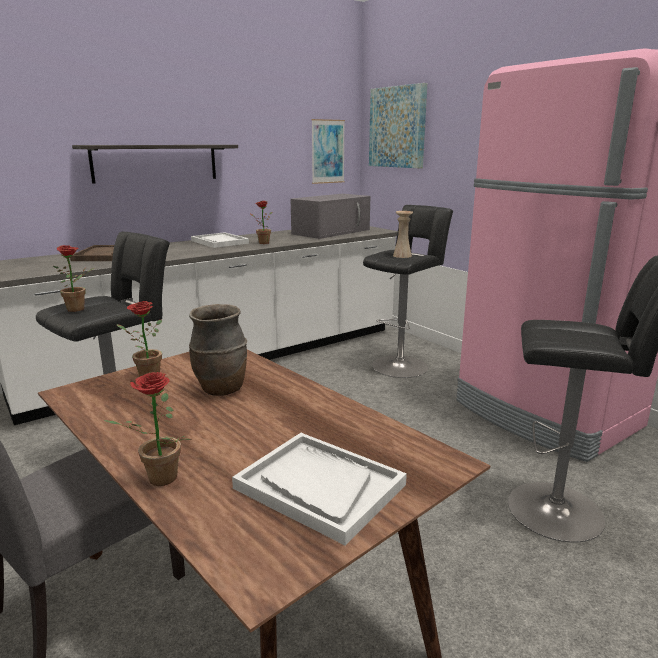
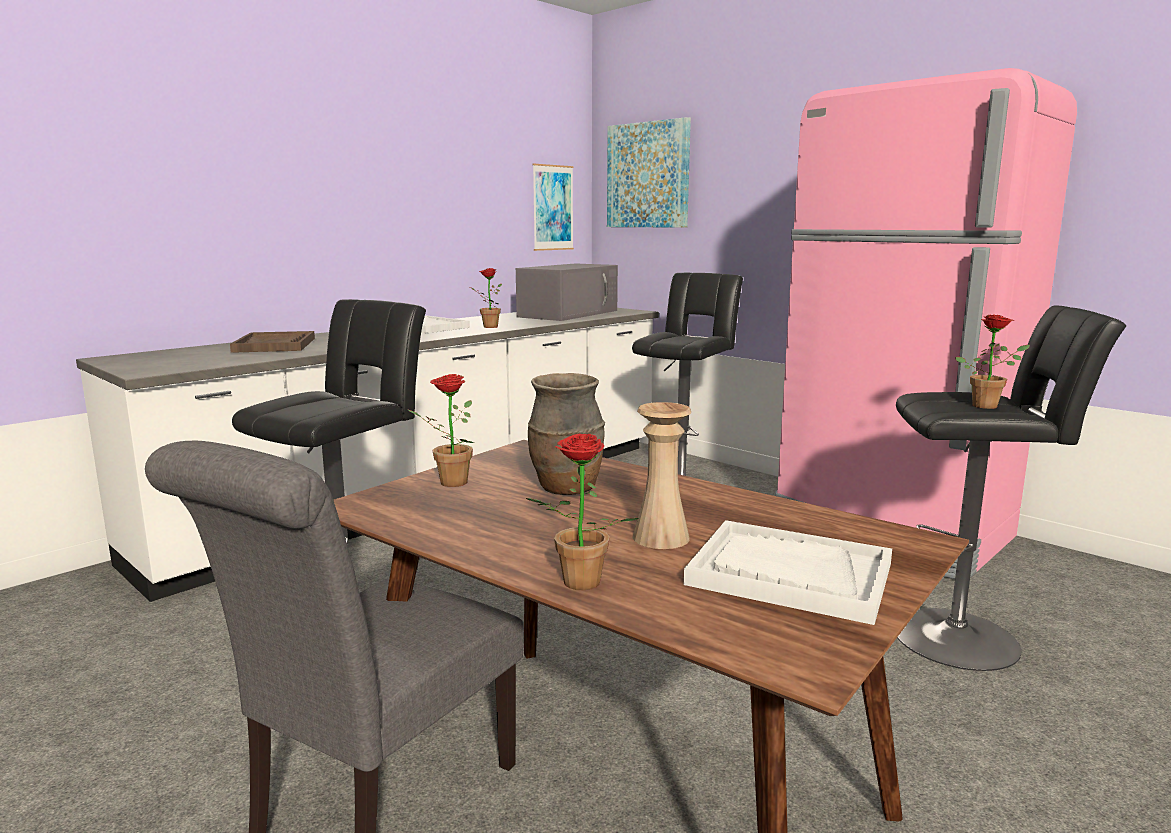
camera: 10 degrees left, 5 degrees down
potted plant [53,245,94,312] -> potted plant moved to [955,314,1030,409]
shelf [72,145,238,184] -> none
beige vase [393,211,413,258] -> beige vase moved to [633,402,691,549]

